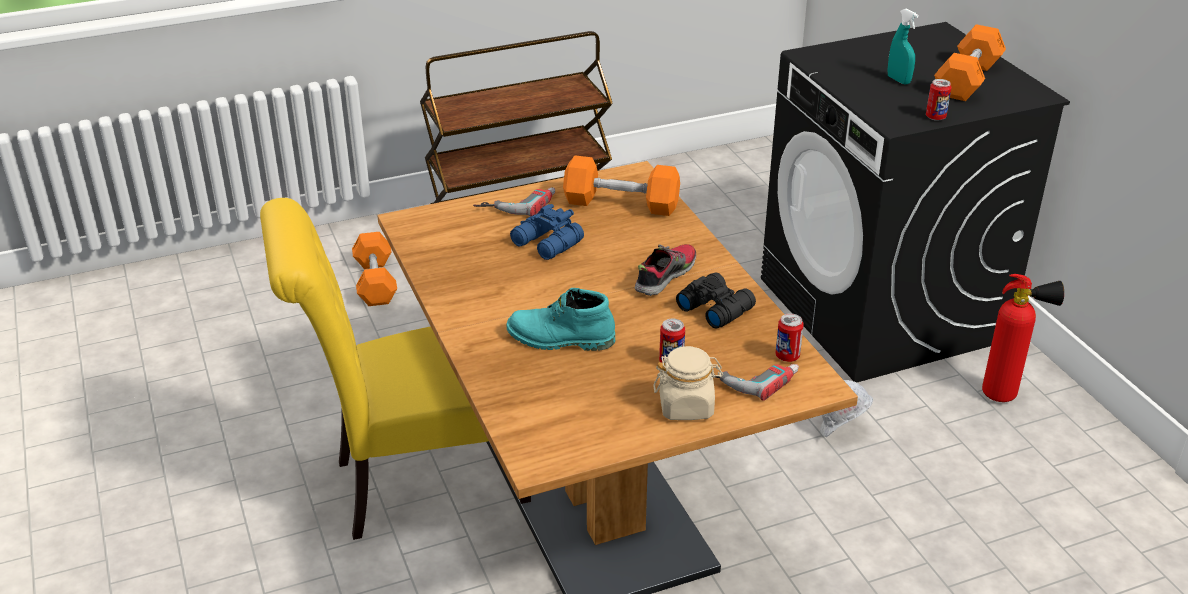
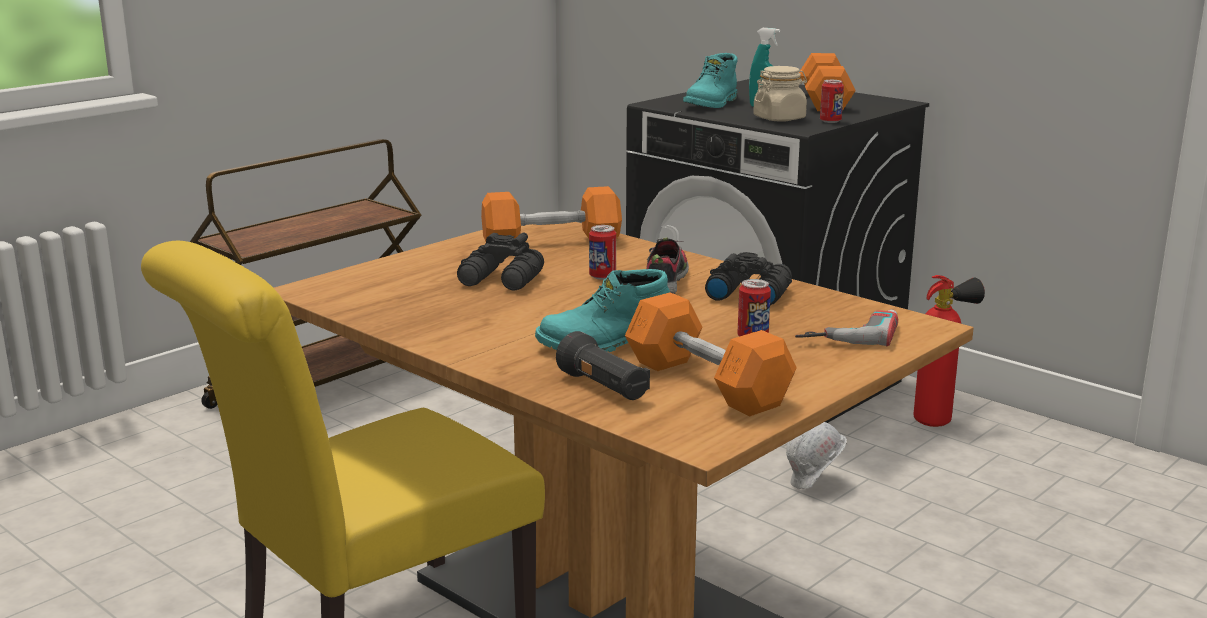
camera: 25 degrees left, 15 degrees down
orange dumbbell [352,232,397,306] -> orange dumbbell moved to [625,292,797,416]
power drill [473,187,555,217] -> none
blue binoculars [510,204,584,260] -> black binoculars [457,232,544,291]
beige jar [653,346,723,420] -> beige jar moved to [753,66,807,122]
can [775,313,804,362] -> can moved to [589,225,616,280]
none -> black flashlight [556,331,650,400]
none -> turquoise boot [683,53,738,108]

